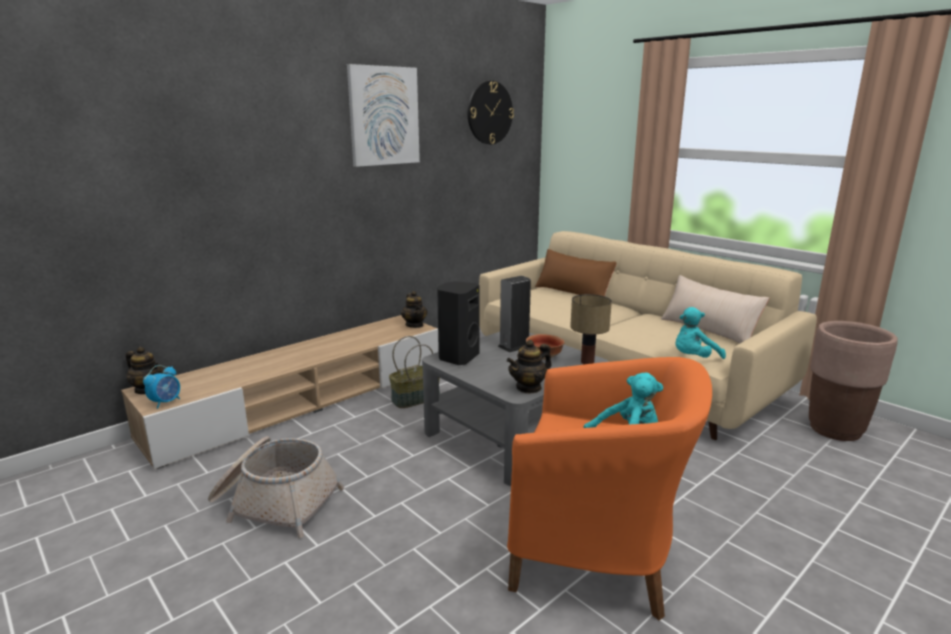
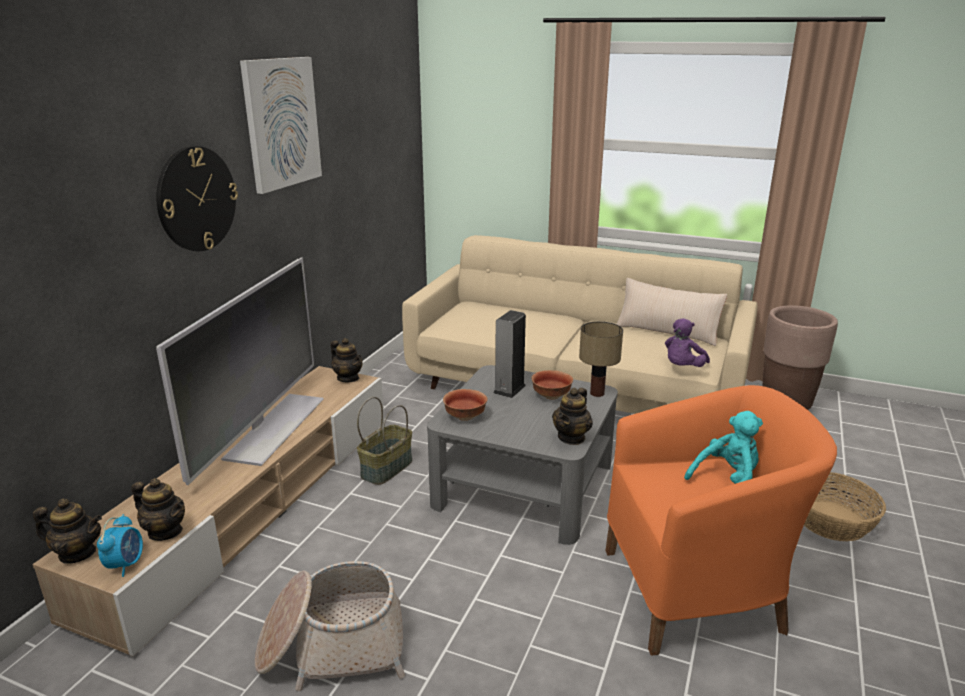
camera: 25 degrees left, 5 degrees up
black speaker [437,281,480,365] -> bowl [443,389,488,421]
wall clock [468,81,514,144] -> wall clock moved to [156,146,238,251]
brown pillow [535,249,616,296] -> none
turquoise plush toy [675,307,726,359] -> purple plush toy [665,318,710,367]
none -> teapot [131,478,185,541]
none -> television [156,258,324,485]
none -> basket [804,472,886,541]

